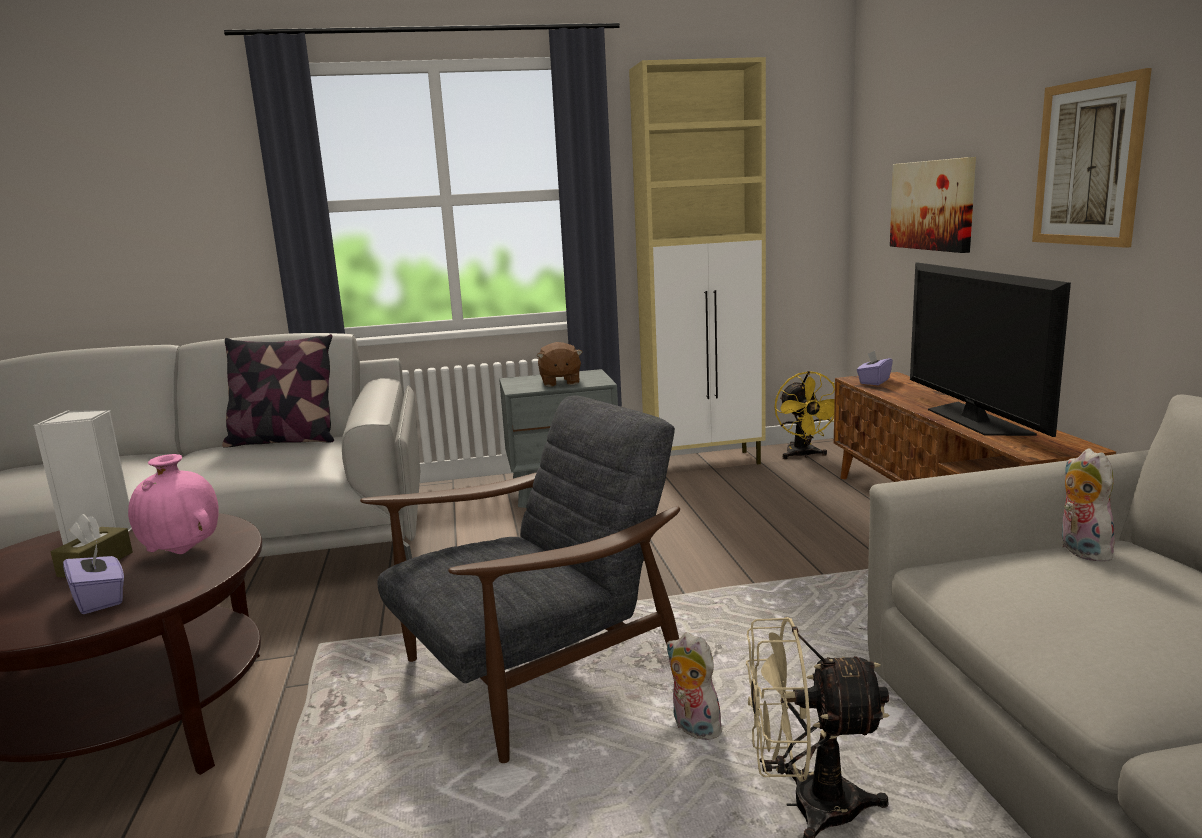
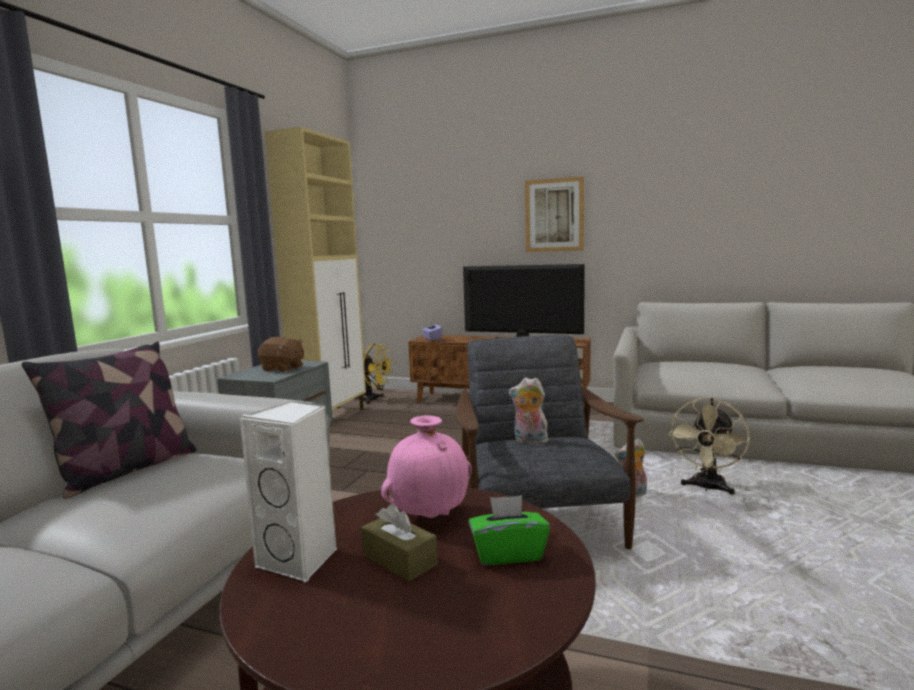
camera: 60 degrees left, 5 degrees down
purple tissue box [63,542,124,614] -> green tissue box [469,495,550,565]
picture [890,157,976,253] -> none
plush toy [1062,448,1120,561] -> plush toy moved to [509,378,548,444]

